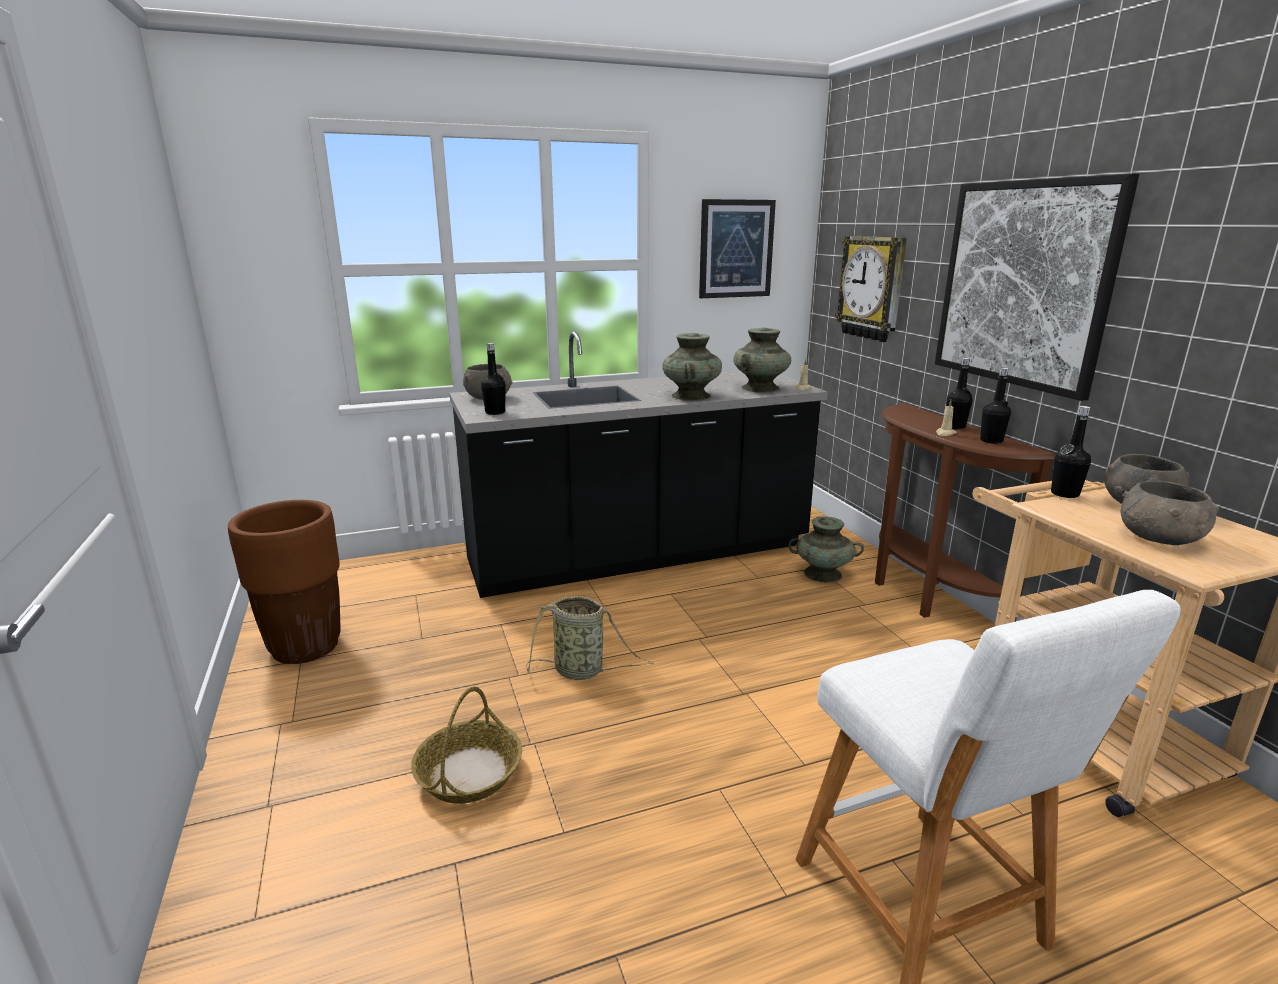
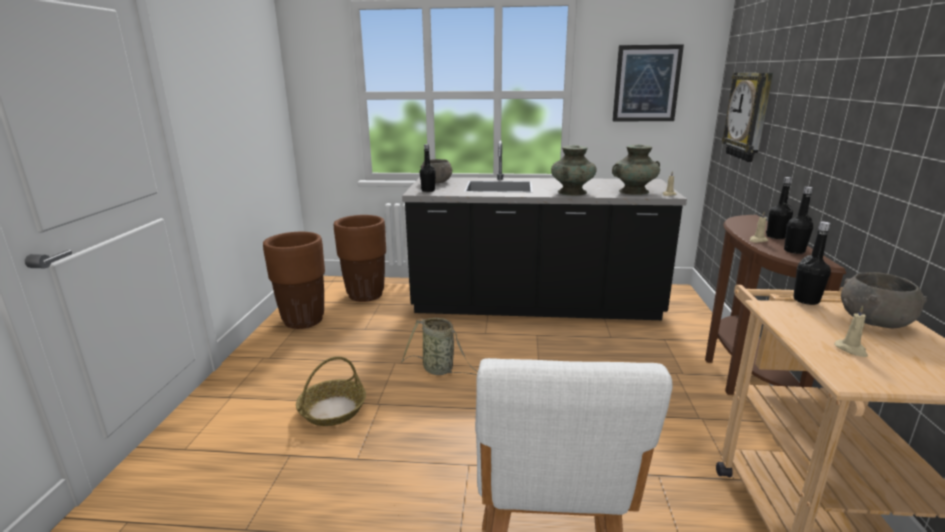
camera: 25 degrees right, 0 degrees up
turquoise vase [788,516,864,583] -> none
picture [935,174,1139,401] -> none
grey bowl [1121,481,1219,545] -> beige candle [834,306,868,357]
none -> brown planter [334,215,386,302]

